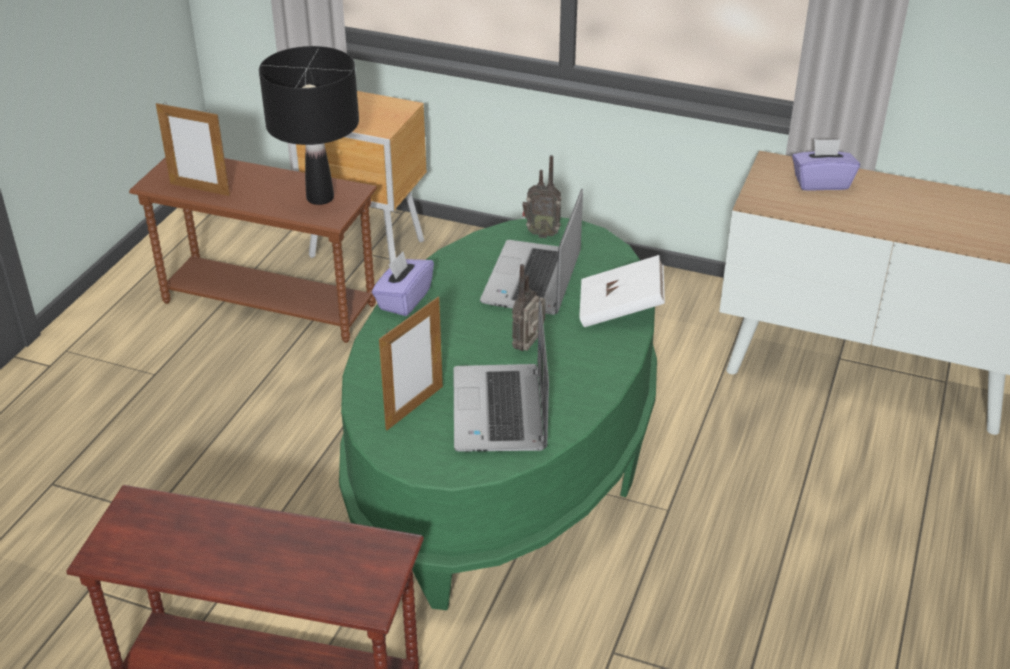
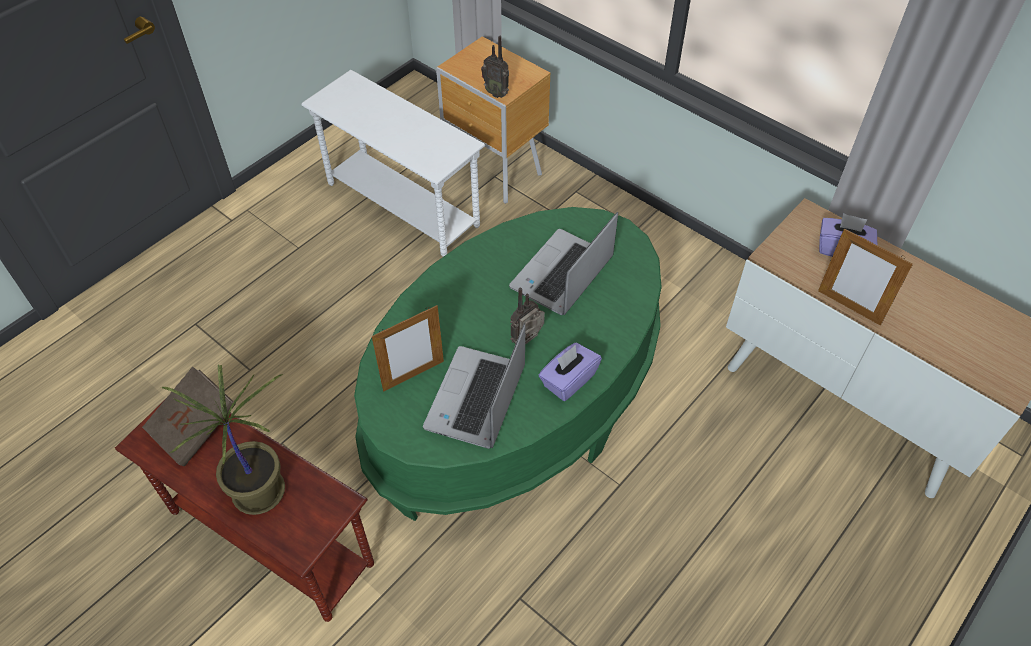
camera: 20 degrees right, 15 degrees up
brown side table [129,157,377,343] -> white side table [301,70,485,257]
picture frame [156,102,230,196] -> picture frame moved to [818,228,913,326]
black table lamp [259,46,359,205] -> none
purple tissue box [372,251,434,316] -> purple tissue box moved to [538,343,602,401]
radio [522,155,562,238] -> radio moved to [481,36,509,98]
white book [579,255,665,327] -> none
none -> brown book [142,367,236,466]
none -> potted plant [161,364,285,515]

